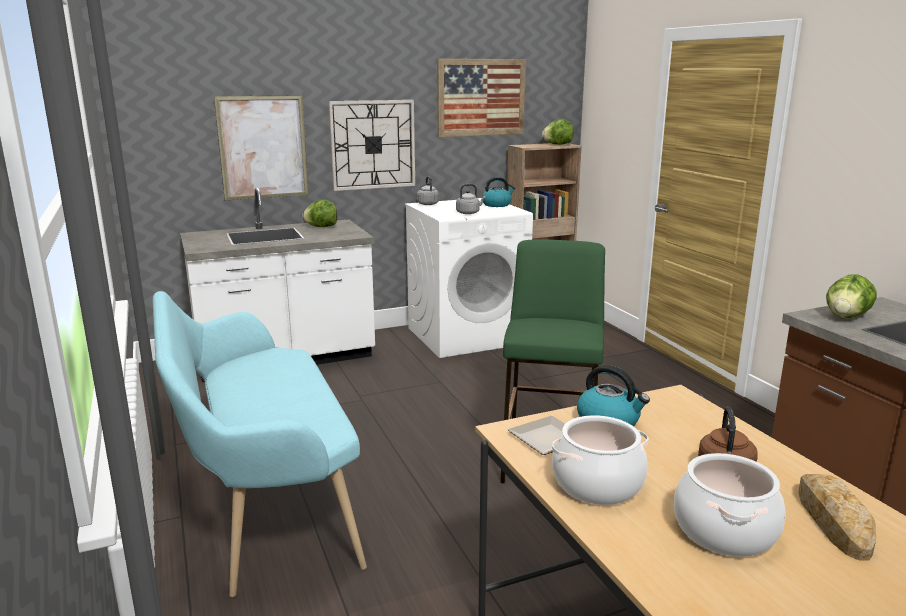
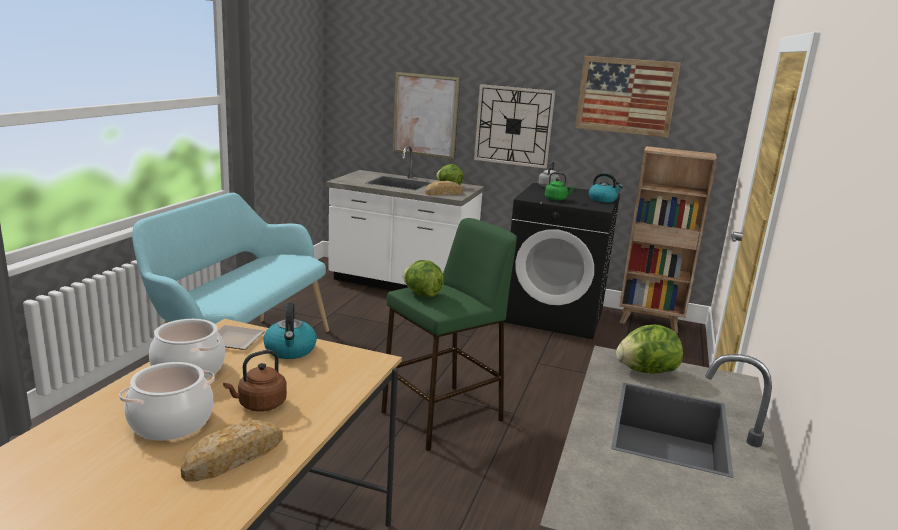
camera: 40 degrees right, 0 degrees up
white washing machine [405,198,533,358] -> black washing machine [504,183,620,339]
grey kettle [456,184,486,214] -> green kettle [545,172,575,201]
lettuce [542,119,574,145] -> lettuce moved to [403,260,444,297]
none -> bread [425,181,463,195]

